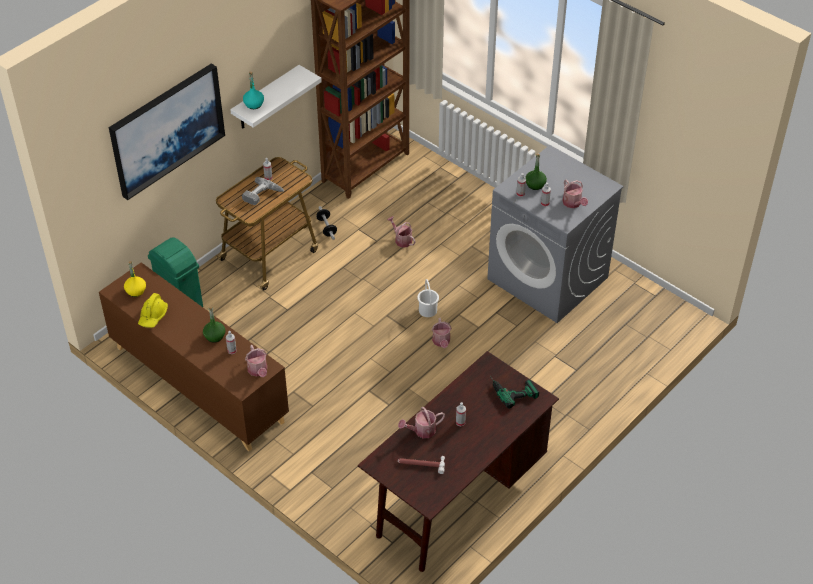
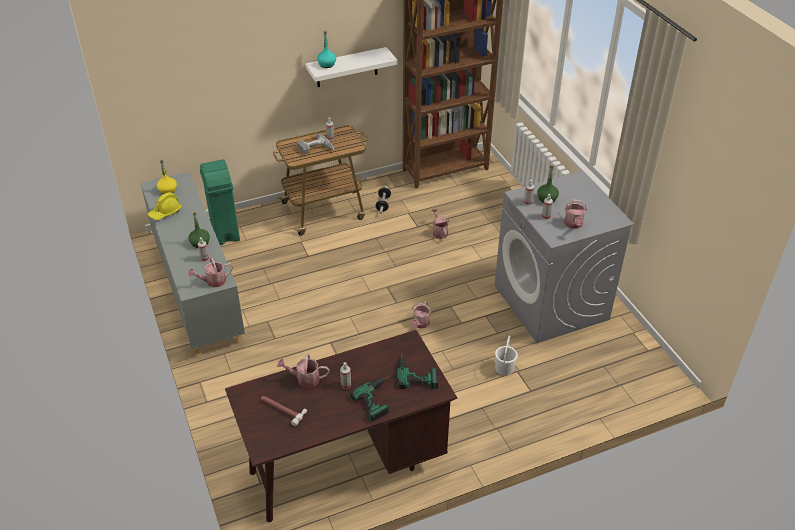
camera: 25 degrees right, 5 degrees down
brown cabinet [99,262,289,451] -> grey cabinet [141,172,245,357]
picture [109,63,225,200] -> none
watering can [245,345,267,377] -> watering can turned 60 degrees clockwise [188,258,233,287]
white bucket [417,279,439,317] -> white bucket moved to [495,335,518,375]
none -> power drill [350,376,390,422]

